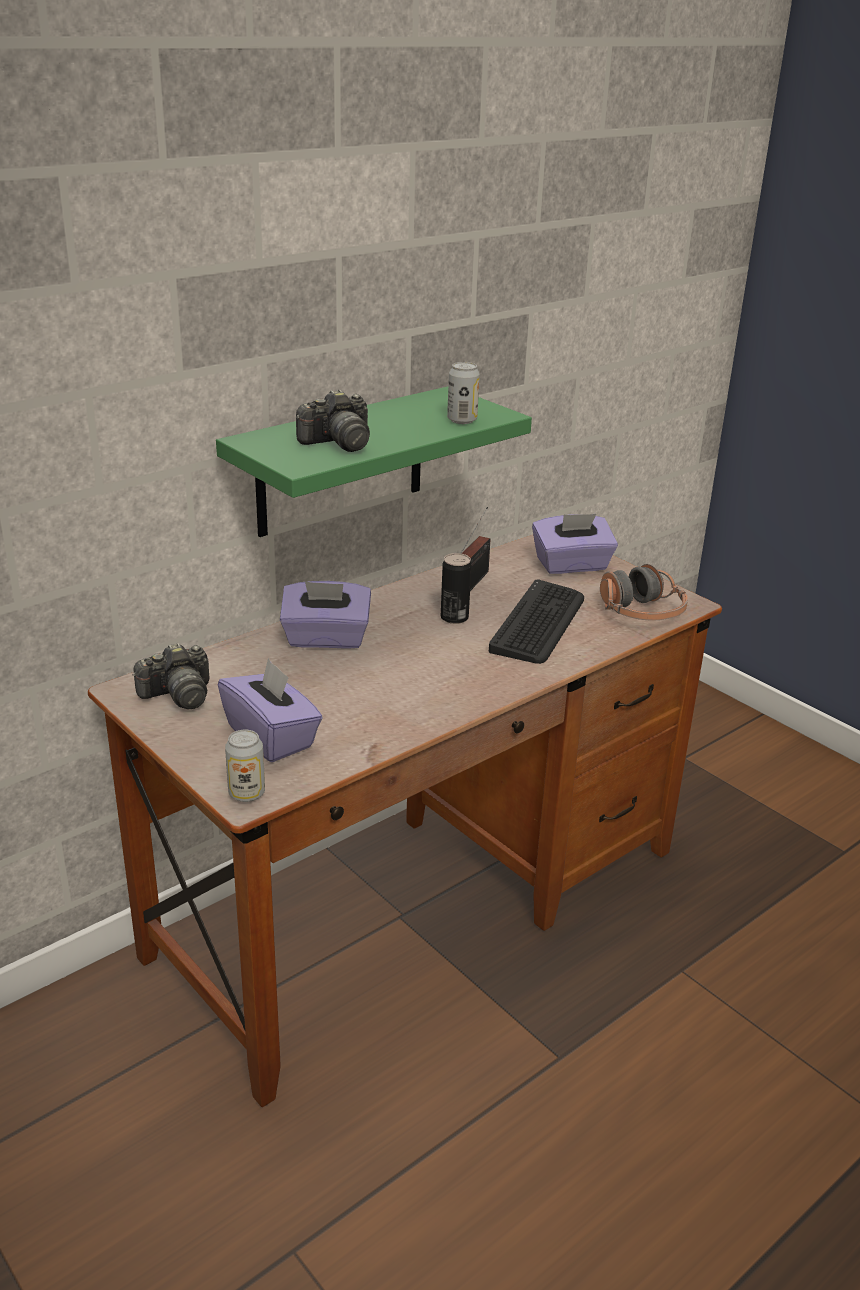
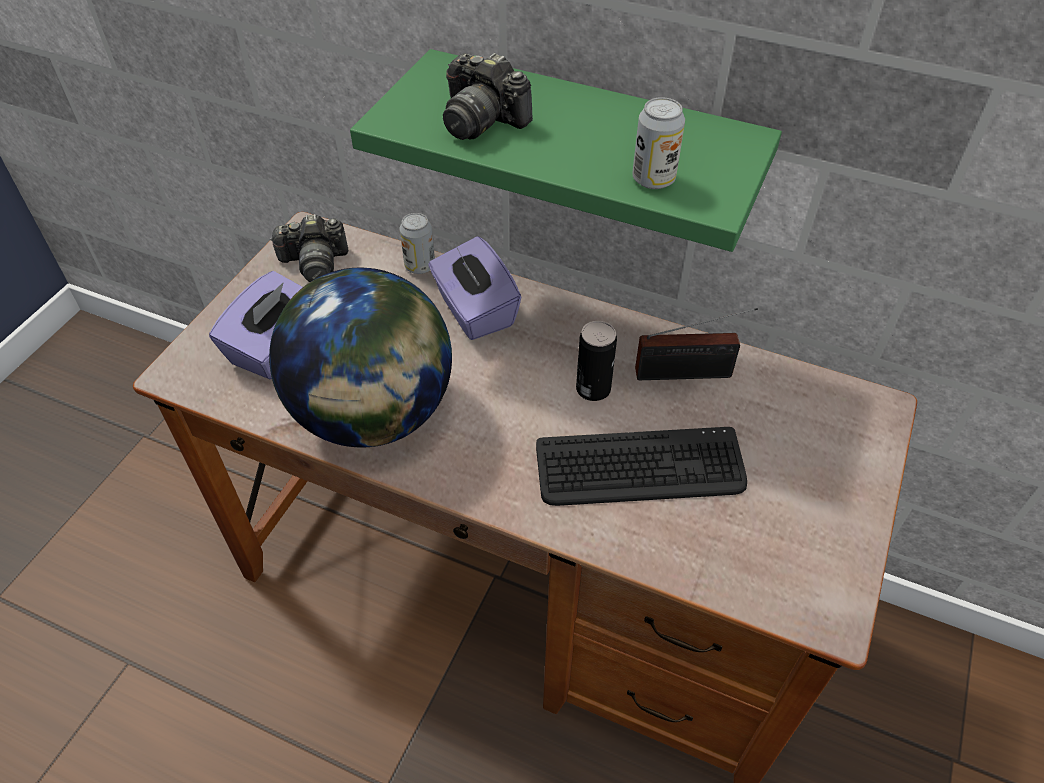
camera: 65 degrees right, 20 degrees up
camera [132,643,209,710] -> camera turned 45 degrees counterclockwise [269,214,348,282]
can [225,730,265,802] -> can moved to [400,213,435,274]
purple tissue box [532,514,618,574] -> none
headphones [600,564,688,620] -> none
none -> globe [269,268,452,447]

